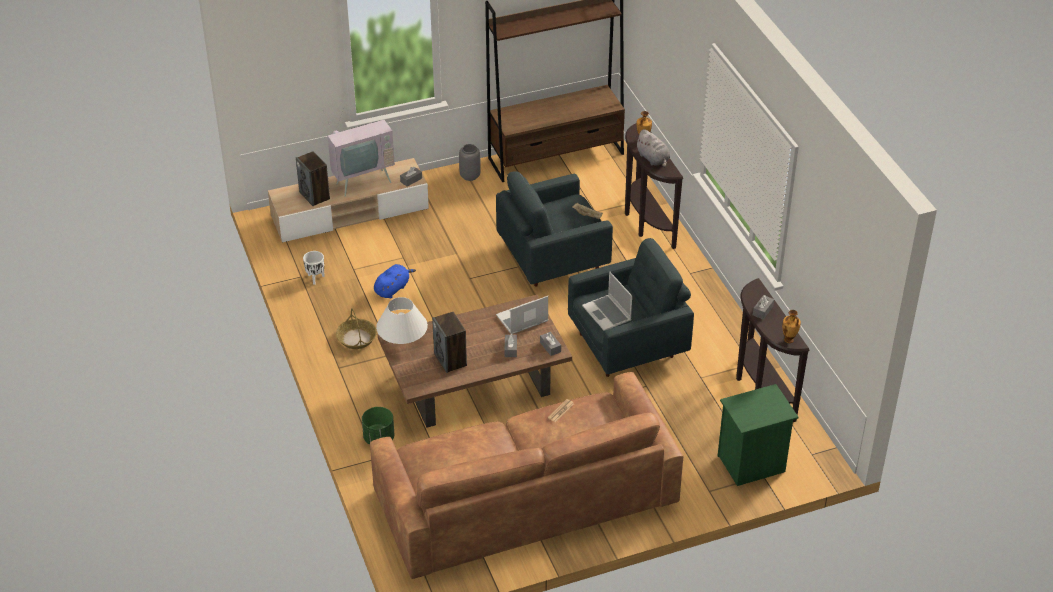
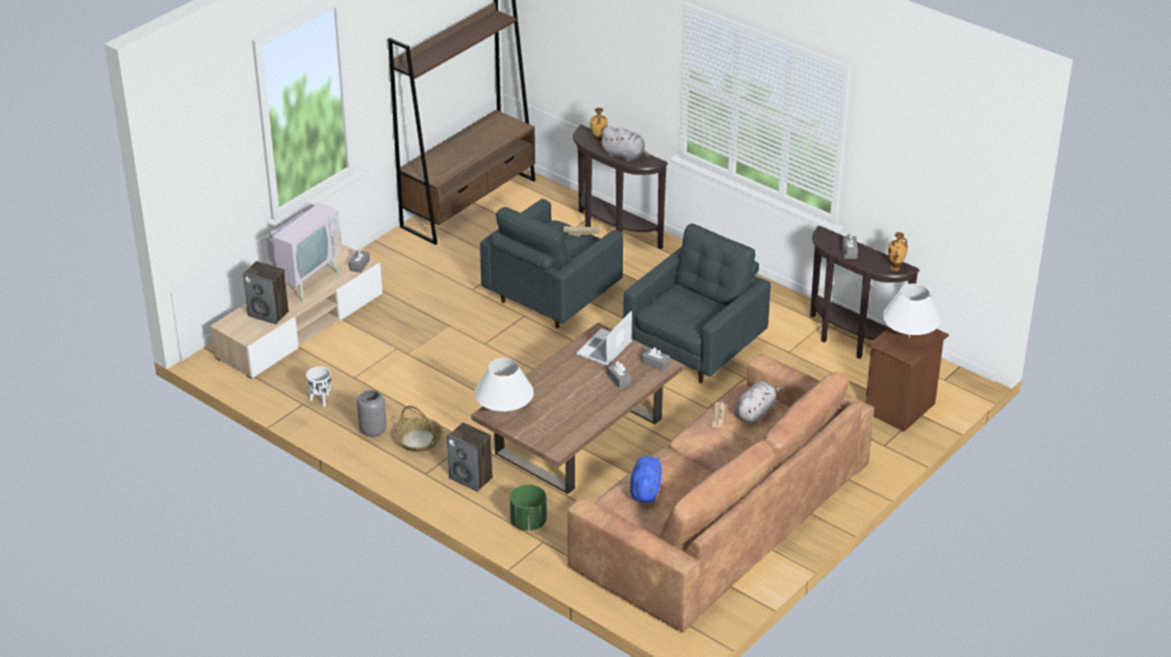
camera: 30 degrees left, 5 degrees down
blue plush toy [374,264,416,298] -> blue plush toy moved to [630,456,662,503]
speaker [432,312,467,373] -> speaker moved to [447,422,493,492]
grey vase [459,144,481,181] -> grey vase moved to [357,389,387,437]
laptop [582,272,632,331] -> none
green nightstand [717,384,799,486] -> brown nightstand [866,327,949,432]
none -> grey plush toy [735,381,783,424]
none -> white table lamp [883,284,941,337]

